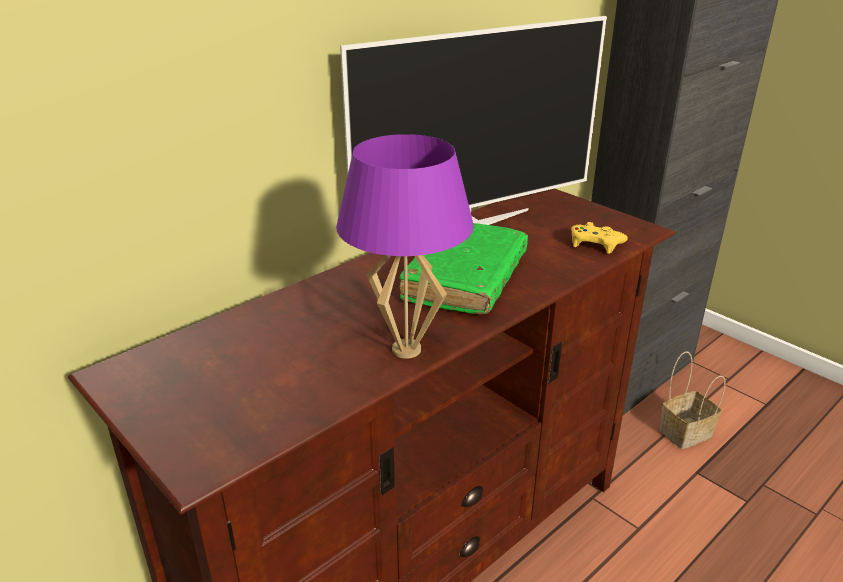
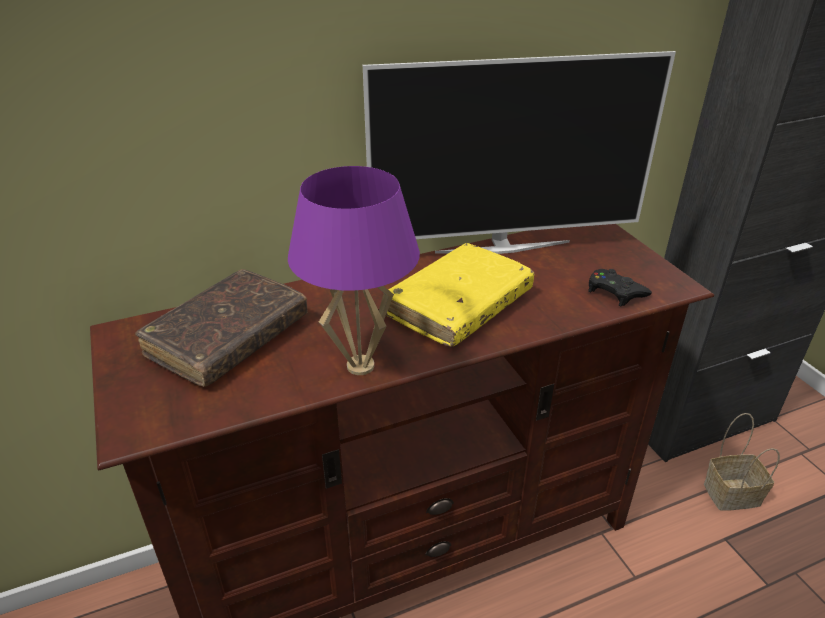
camera: 20 degrees right, 5 degrees up
green book [399,223,528,314] -> yellow book [386,243,535,347]
yellow game controller [571,222,628,254] -> black game controller [588,269,652,307]
none -> brown book [135,269,307,387]

